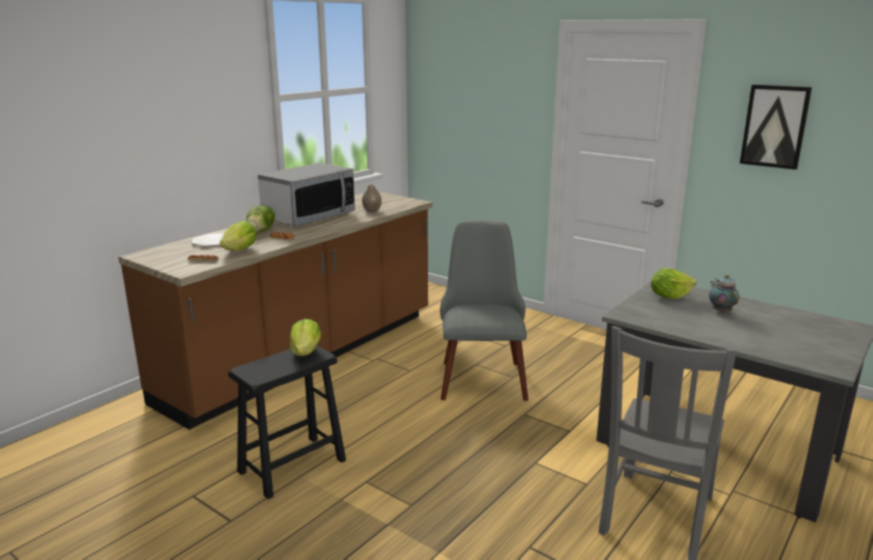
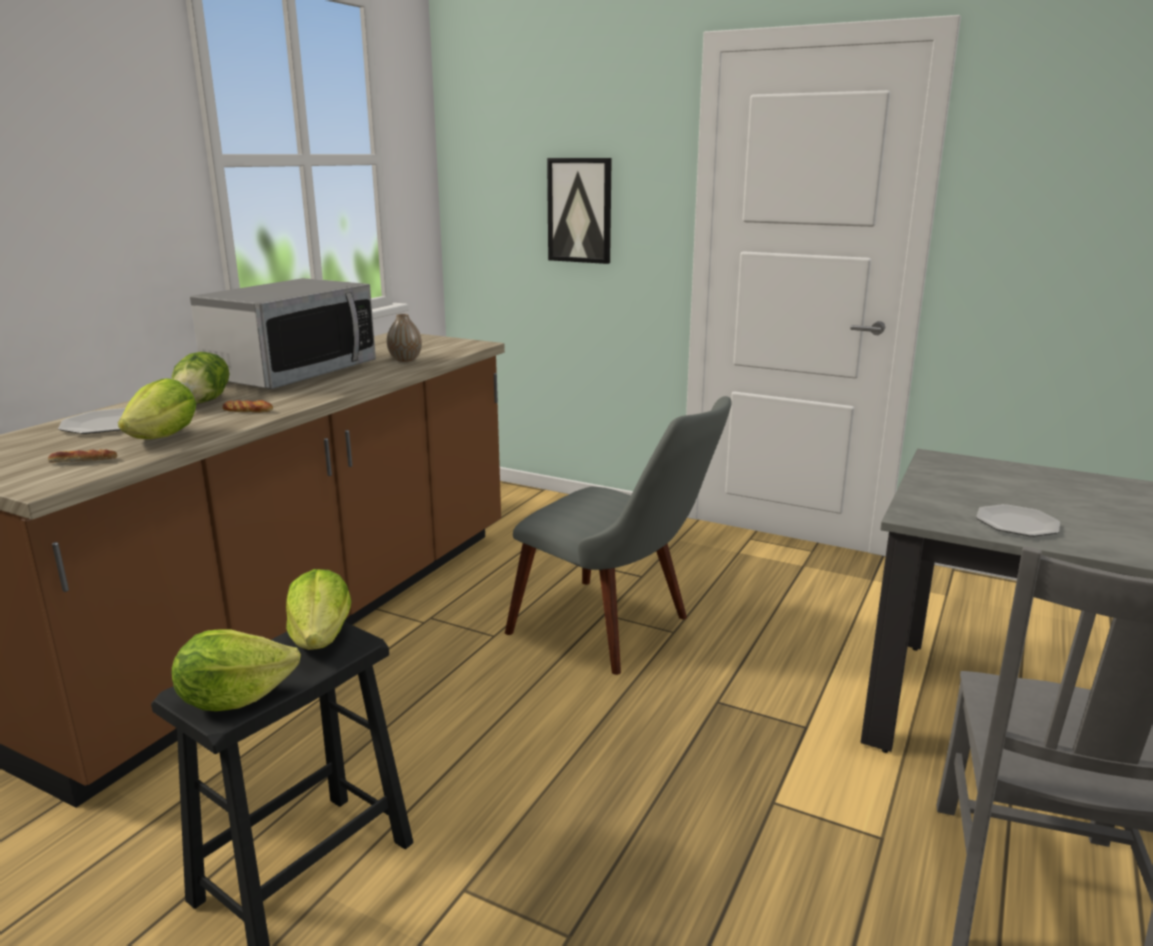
camera: 10 degrees left, 0 degrees up
grey chair [440,220,528,401] -> grey chair turned 135 degrees clockwise [505,396,732,675]
lettuce [651,268,697,299] -> lettuce moved to [172,629,301,711]
teapot [709,275,739,313] -> none
picture [740,85,812,170] -> picture moved to [547,158,612,264]
none -> plate [976,504,1060,537]

